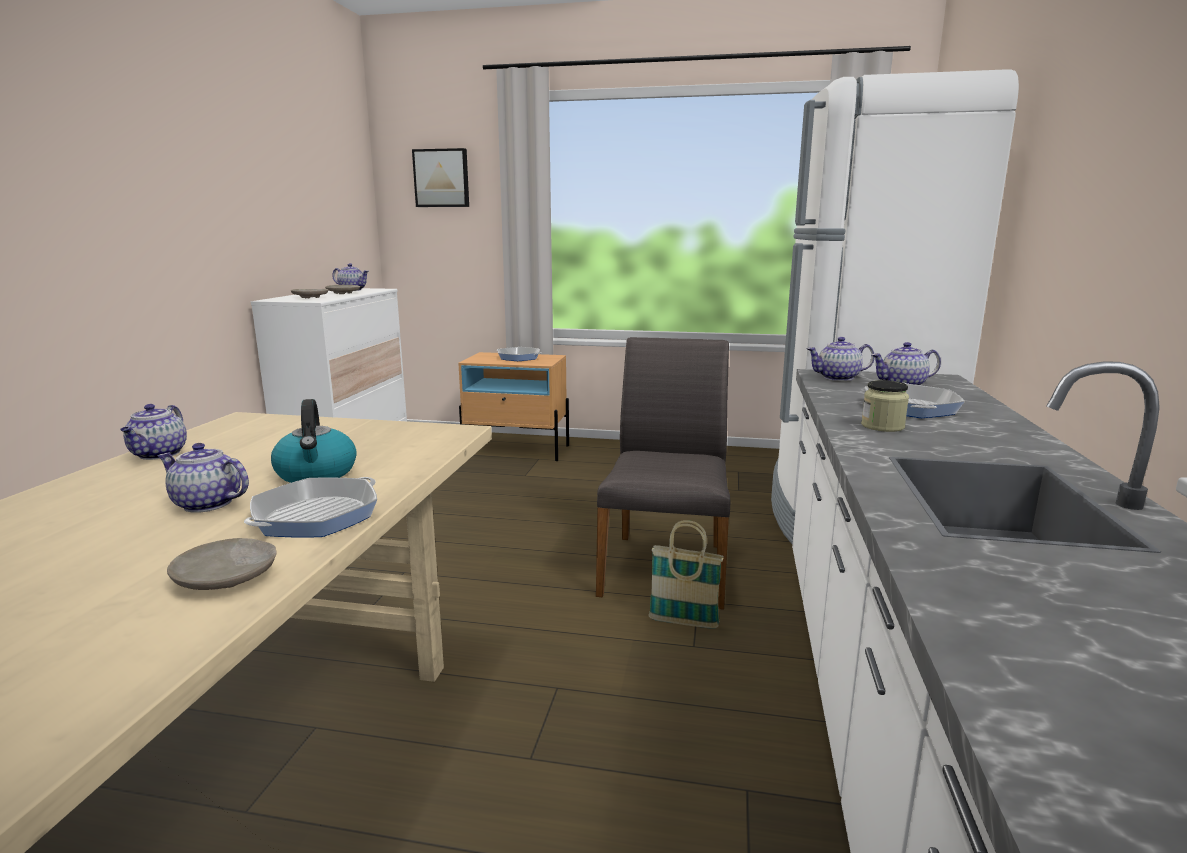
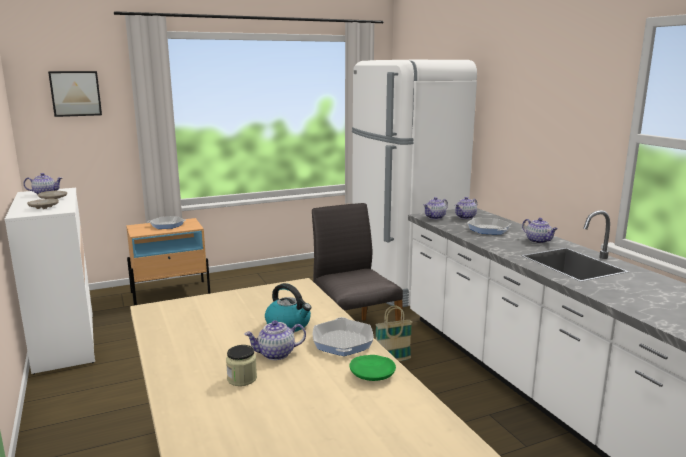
camera: 35 degrees left, 0 degrees up
teapot [120,404,187,460] -> teapot moved to [522,218,558,243]
beige plate [167,538,276,590] -> green plate [349,355,396,381]
jar [861,380,909,432] -> jar moved to [226,345,257,386]

